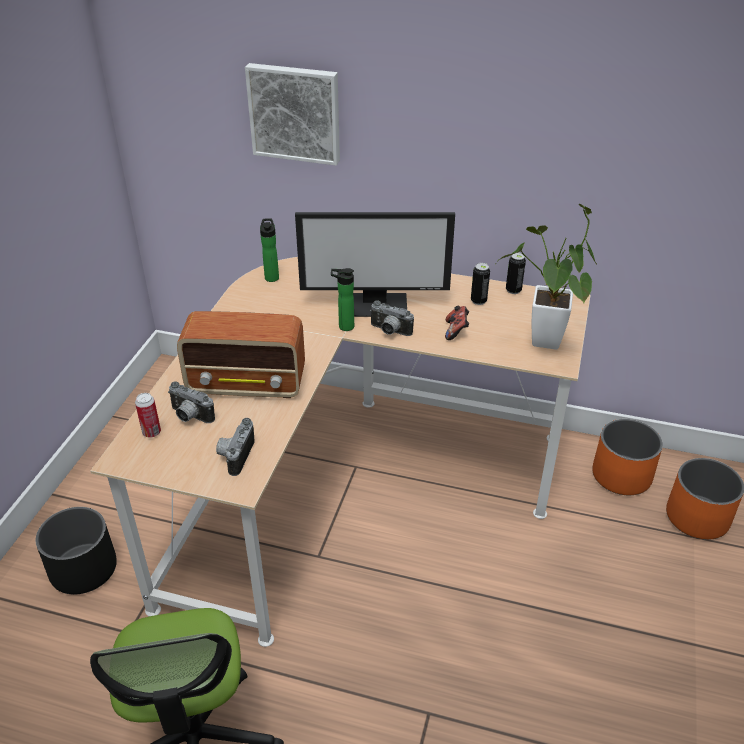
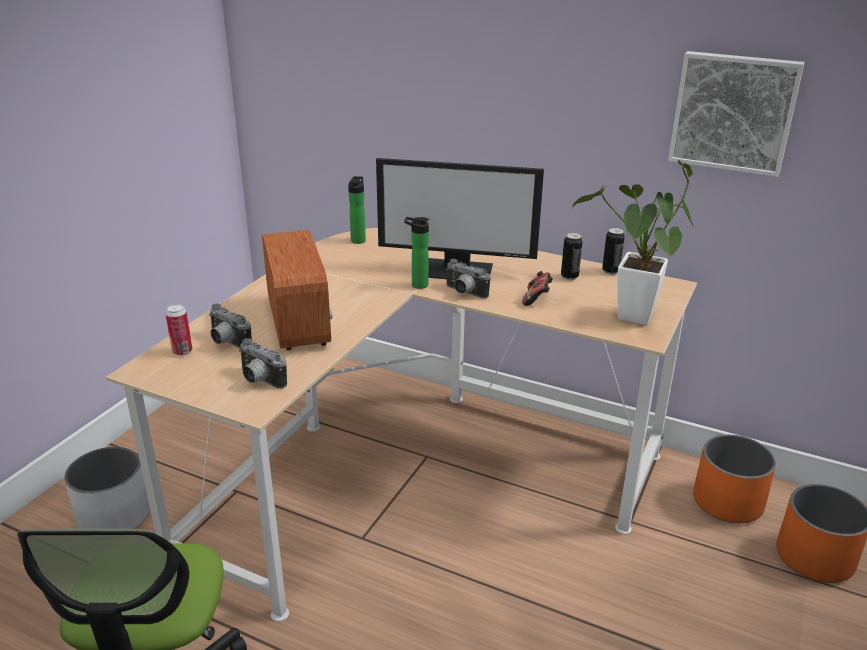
camera: 10 degrees right, 10 degrees down
black planter [36,507,117,595] -> white planter [64,447,150,529]
radio [177,311,305,398] -> radio turned 120 degrees counterclockwise [262,230,332,350]
camera [216,418,254,476] -> camera turned 75 degrees counterclockwise [239,338,287,389]
picture [245,63,340,165] -> picture moved to [668,51,805,177]

